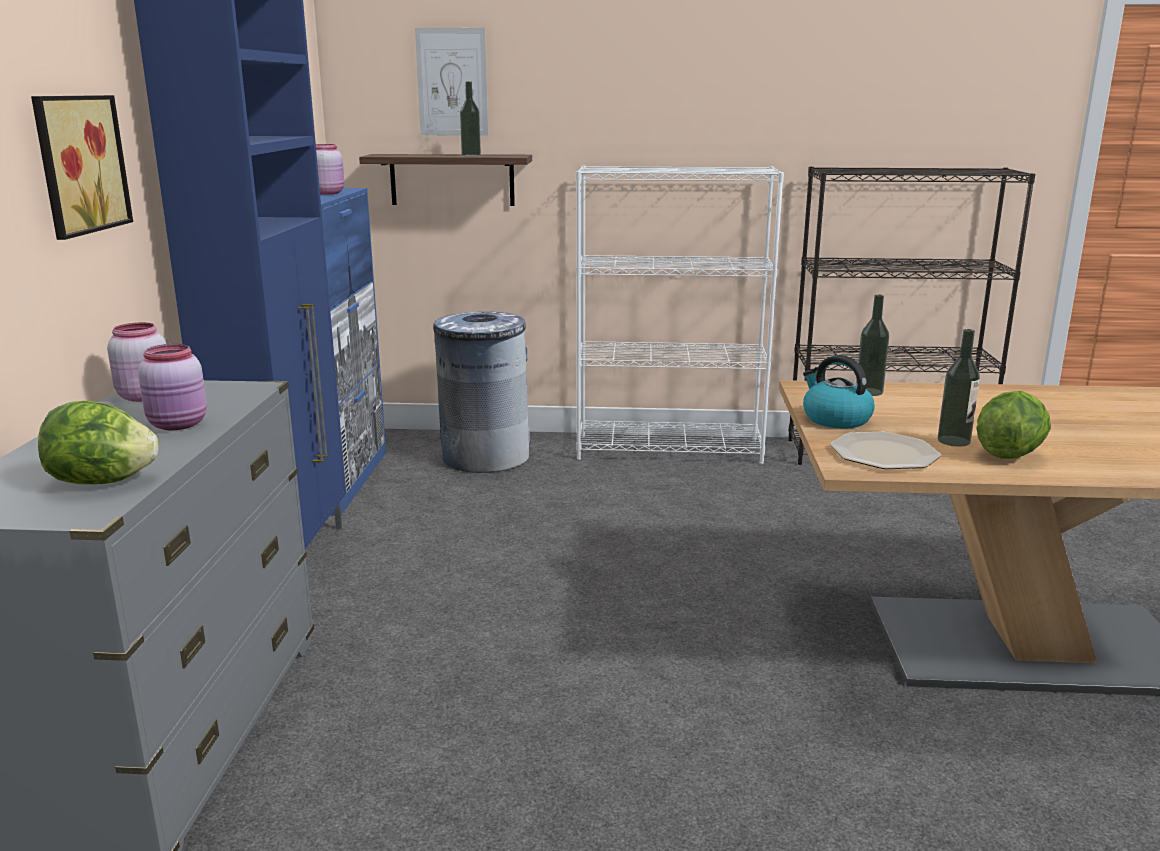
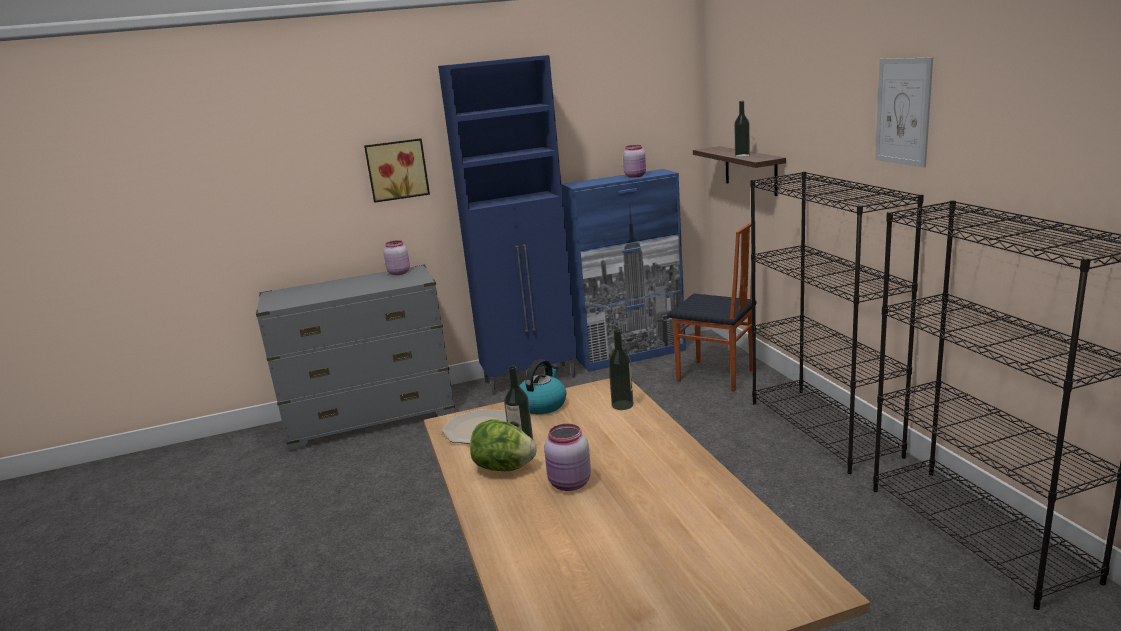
camera: 70 degrees right, 0 degrees up
lettuce [38,400,159,484] -> none
pink jar [138,344,207,430] -> pink jar moved to [544,424,591,491]
picture [415,28,489,136] -> picture moved to [875,57,933,167]
grey trash can [433,312,530,473] -> chair [667,222,756,391]
white bookcase [576,165,784,464] -> black bookcase [750,171,924,474]

